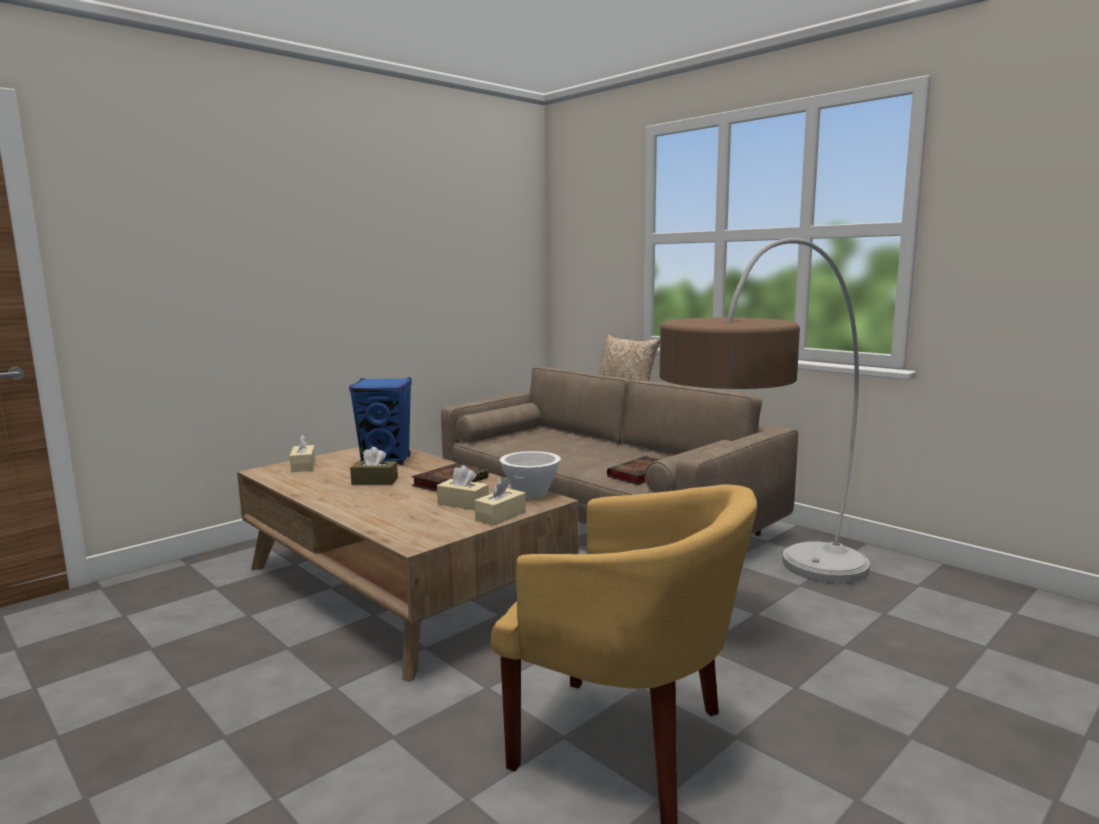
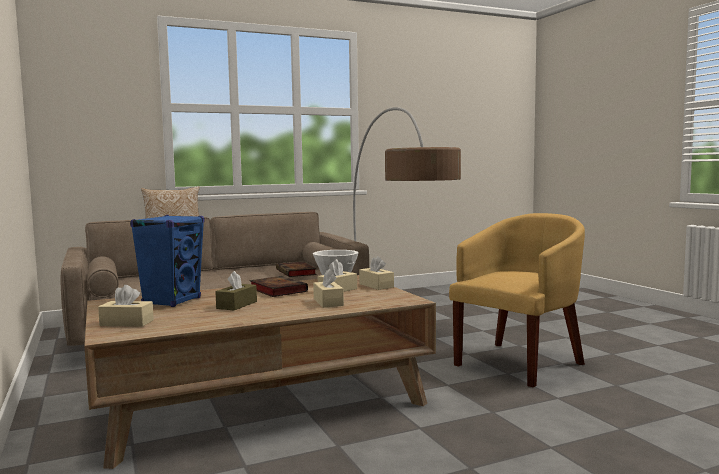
camera: 70 degrees left, 5 degrees down
none -> beige tissue box [313,269,344,308]

